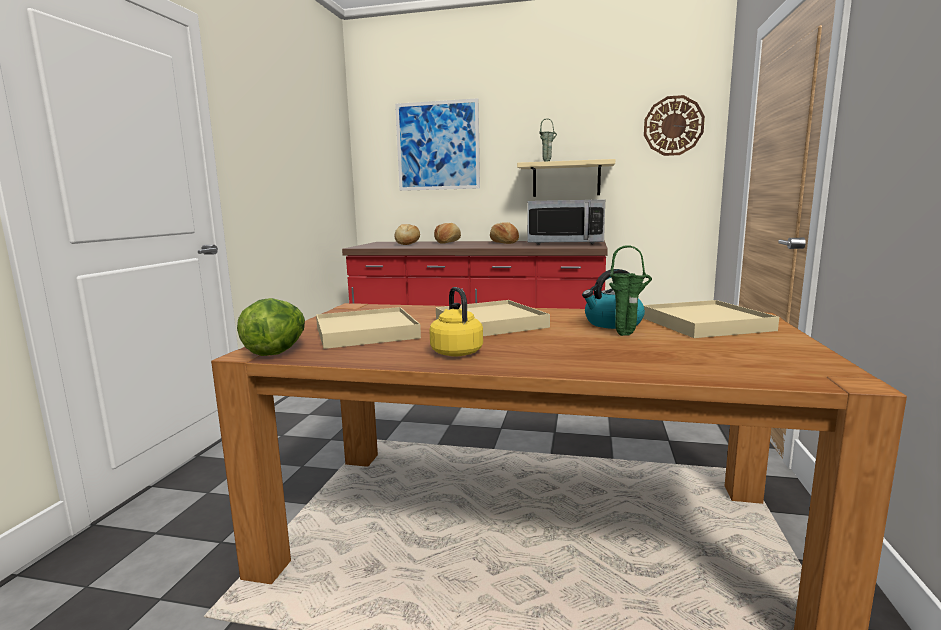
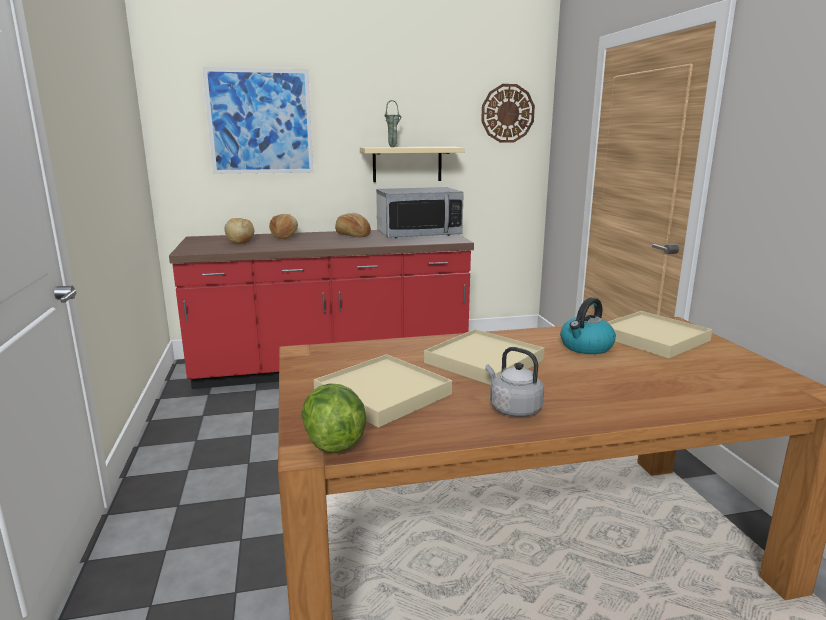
camera: 25 degrees left, 5 degrees up
yellow kettle [429,287,483,356] -> grey kettle [485,347,544,417]
green vase [609,245,652,336] -> none

